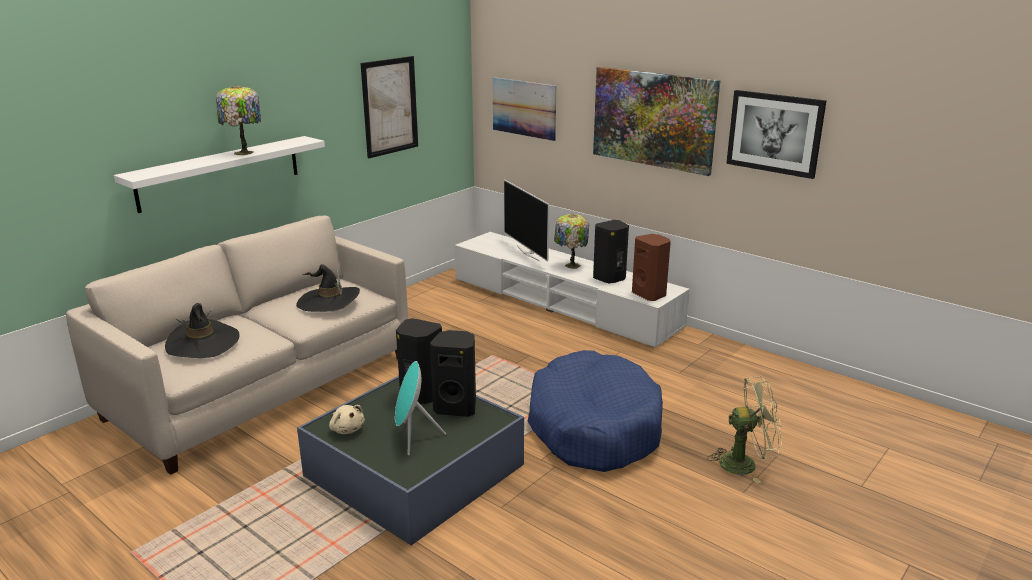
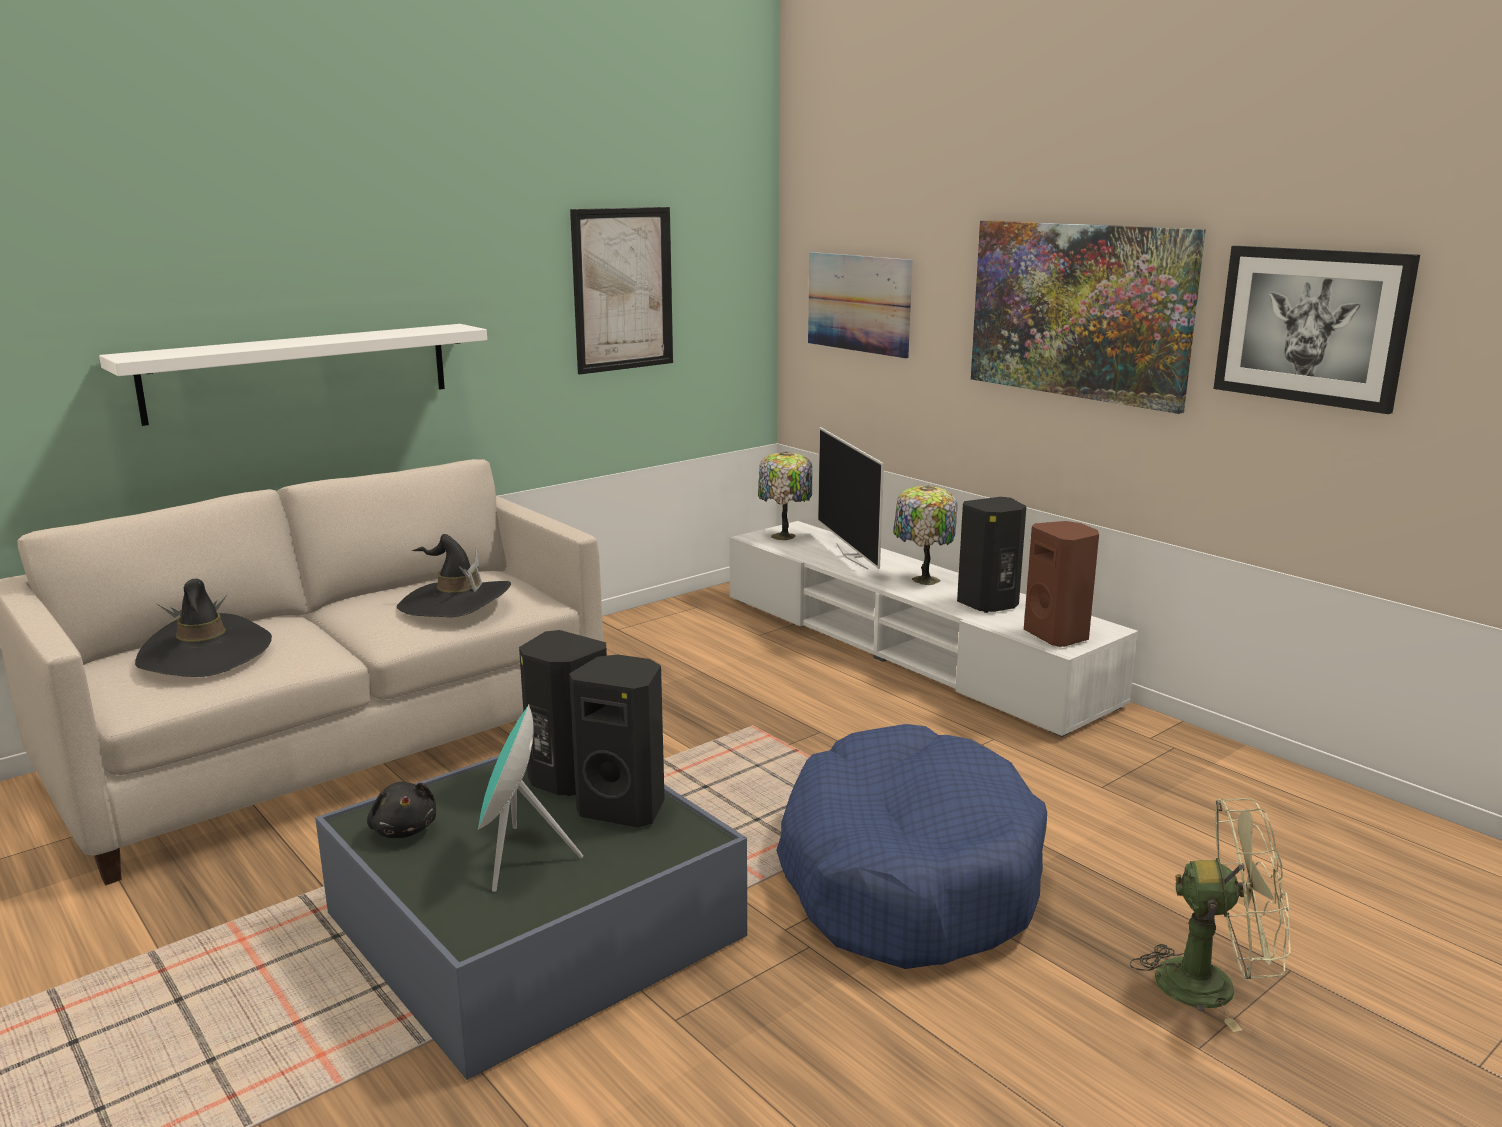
camera: 10 degrees right, 5 degrees down
table lamp [216,85,261,155] -> table lamp moved to [758,451,813,540]
beige plush toy [329,405,365,434] -> black plush toy [367,782,436,838]

